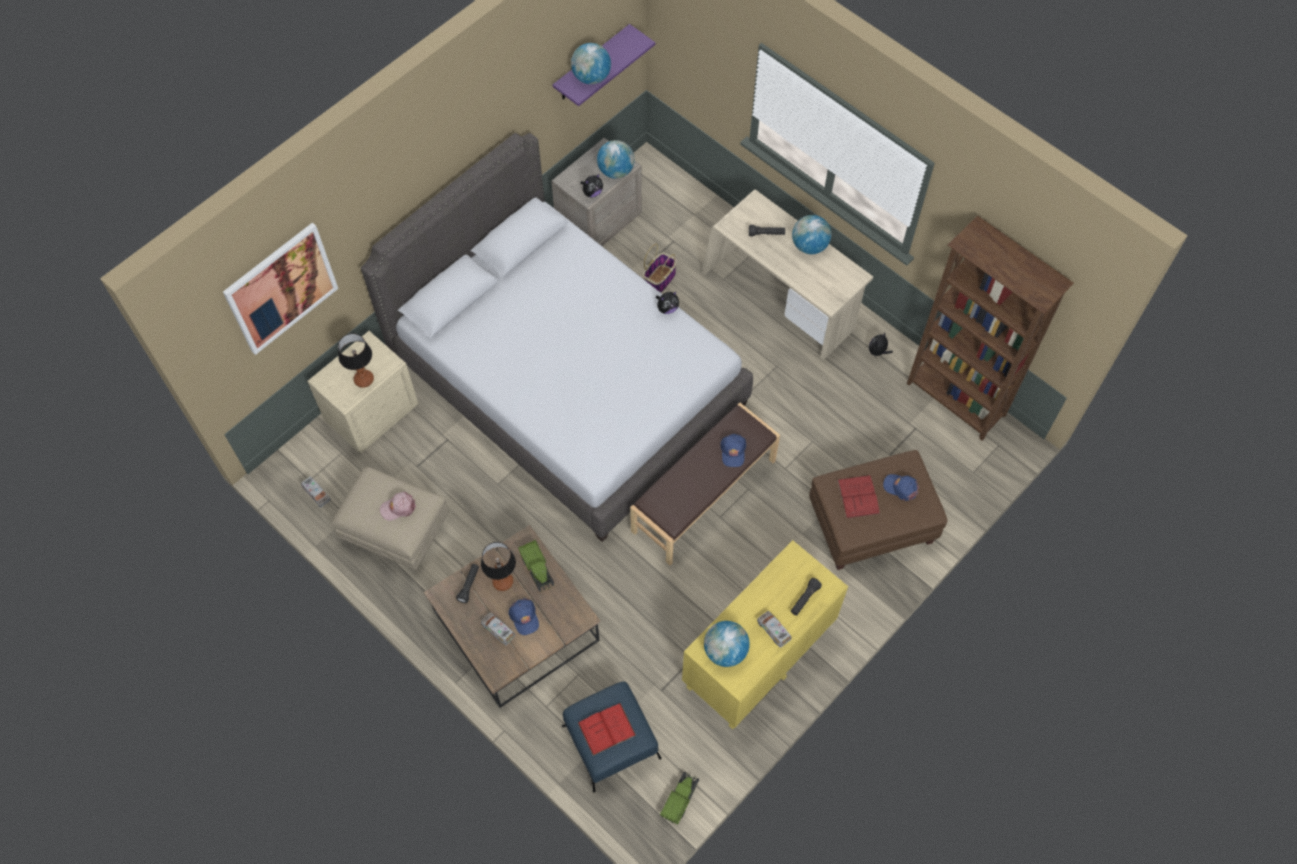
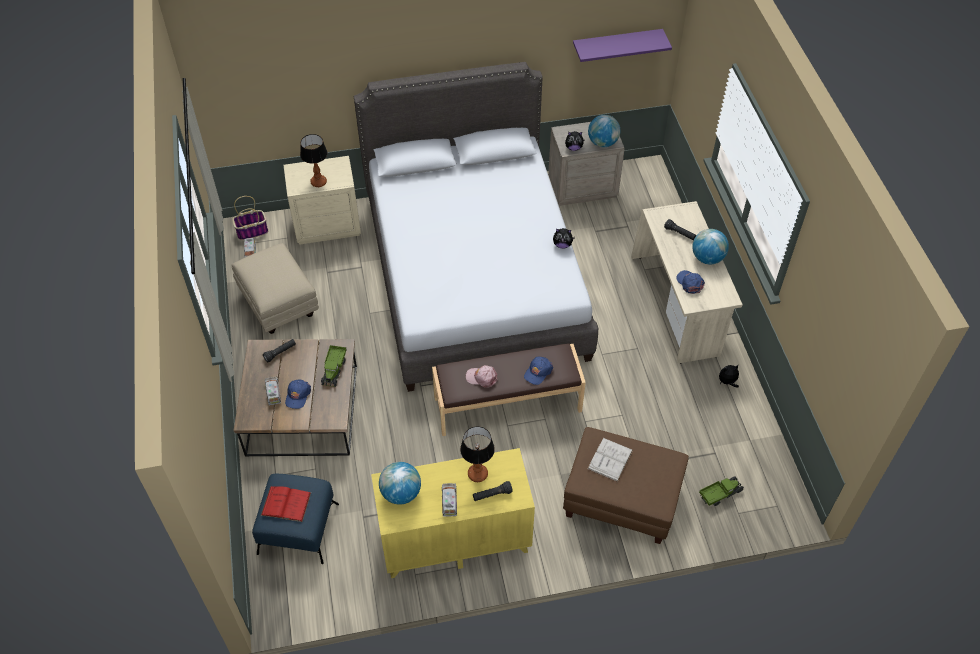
camera: 35 degrees right, 10 degrees down
picture [223,222,338,355] -> none
pink cap [380,492,416,521] -> pink cap moved to [466,365,498,388]
table lamp [481,542,516,591] -> table lamp moved to [460,426,495,482]
globe [571,43,611,84] -> none
basket [643,244,677,293] -> basket moved to [232,196,268,240]
toy truck [660,772,699,825] -> toy truck moved to [699,477,744,506]
red book [837,475,880,519] -> white book [587,437,633,482]
blue cap [883,474,919,501] -> blue cap moved to [676,270,705,294]
brown bookcase [907,216,1074,441] -> none

